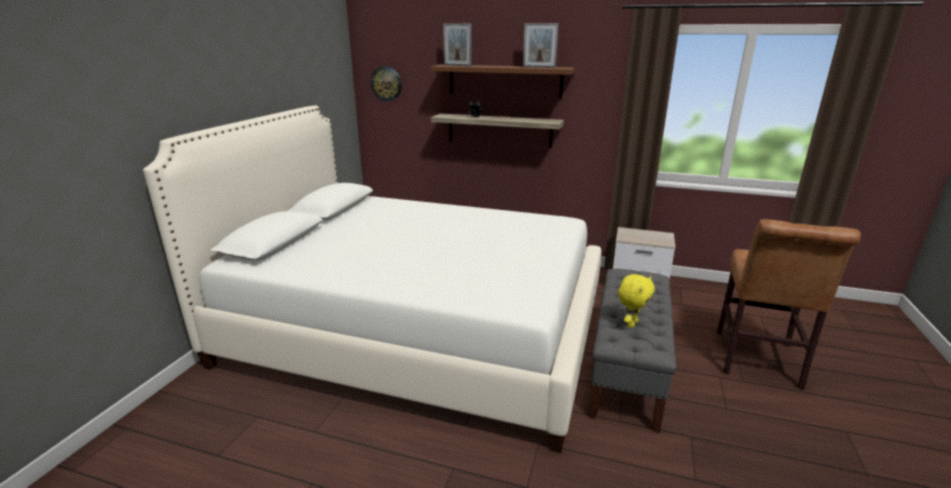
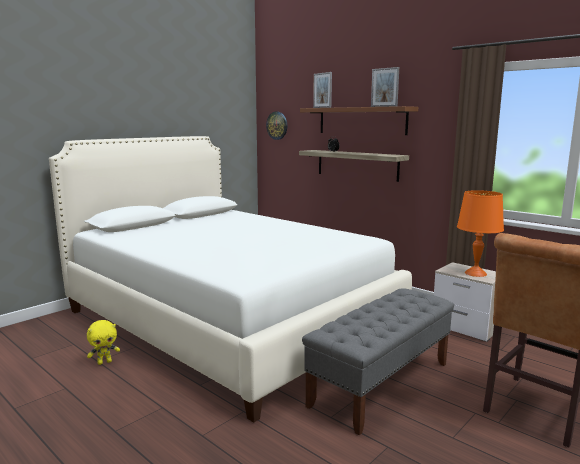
camera: 25 degrees right, 10 degrees down
yellow plush toy [618,274,655,328] -> yellow plush toy moved to [87,320,120,365]
none -> orange table lamp [457,190,504,277]

